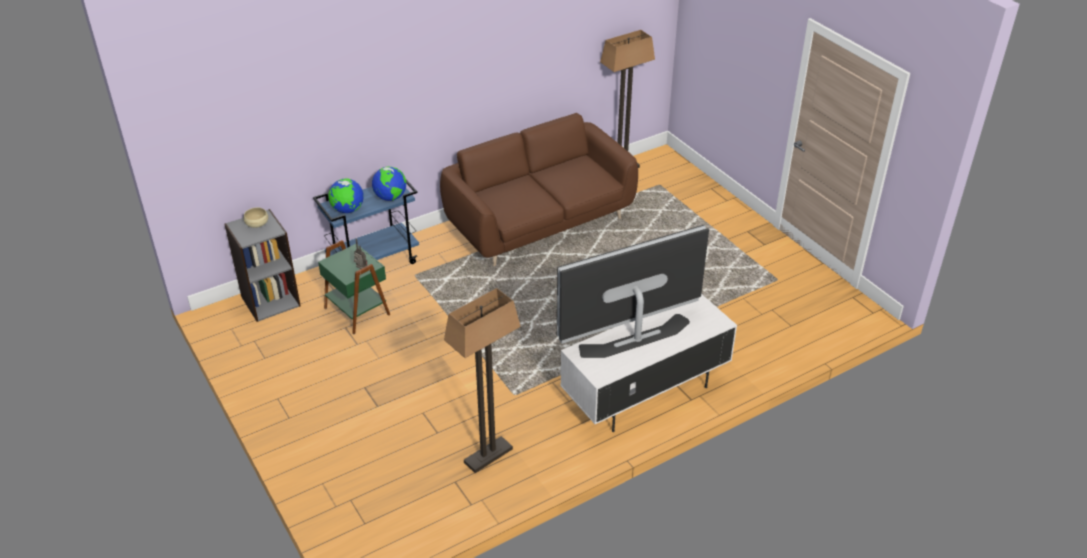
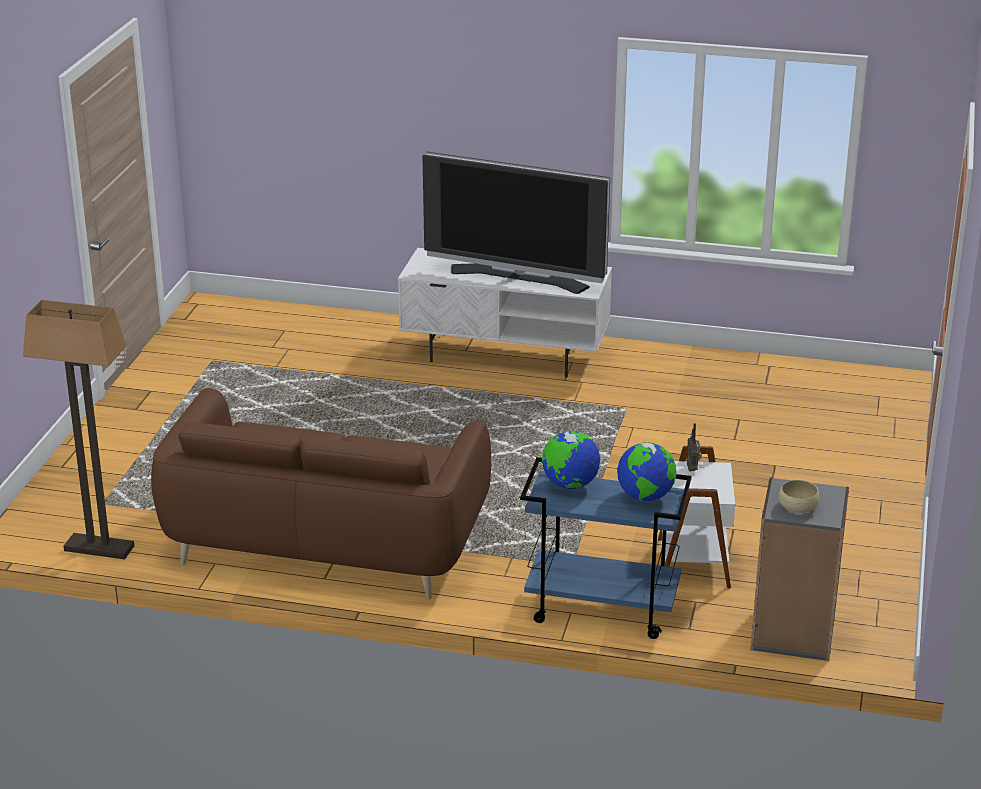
camera: 135 degrees left, 10 degrees down
green side table [318,240,390,334] -> white side table [658,446,735,588]
floor lamp [444,288,521,473] -> none

